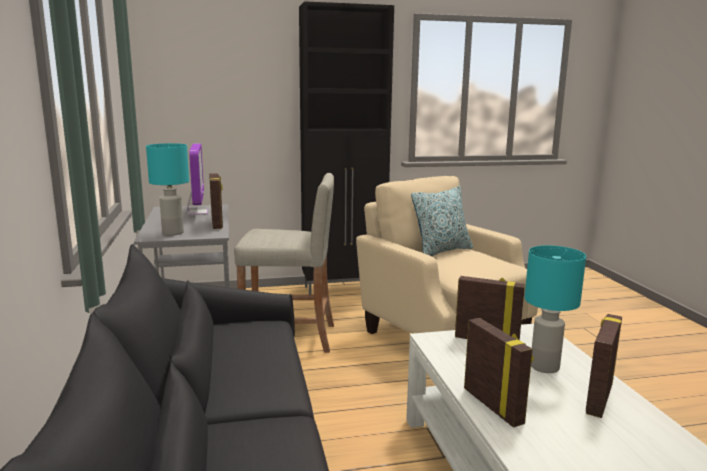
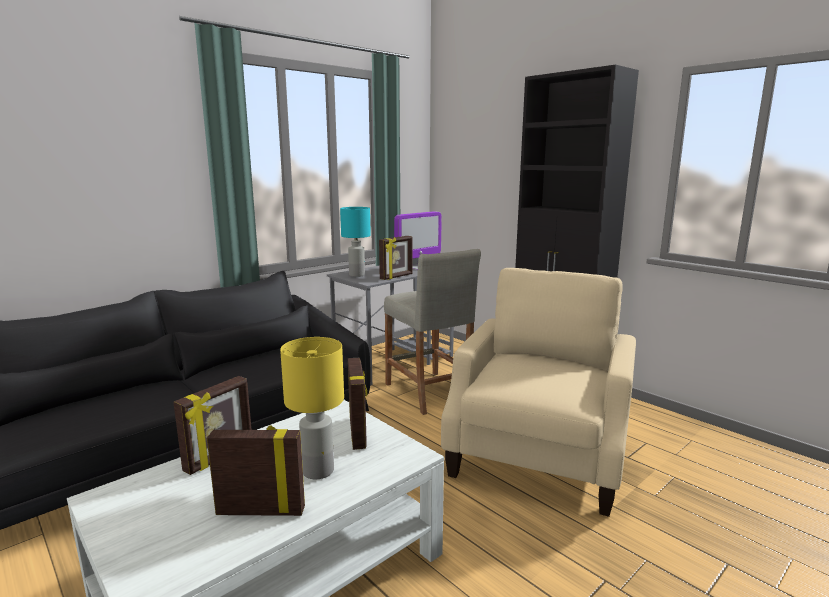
camera: 60 degrees right, 0 degrees up
pillow [411,186,473,256] -> none
turquoise table lamp [525,245,586,373] -> yellow table lamp [280,337,344,479]

